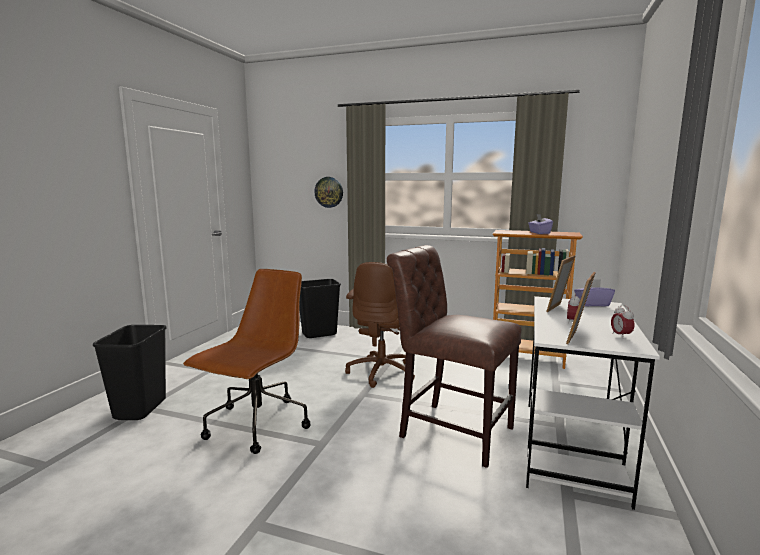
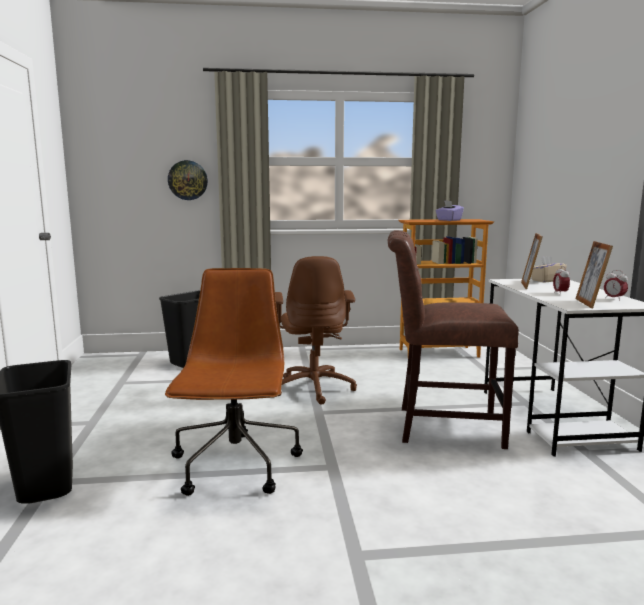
camera: 25 degrees left, 0 degrees up
purple tissue box [574,279,615,306] -> beige tissue box [531,256,567,282]

